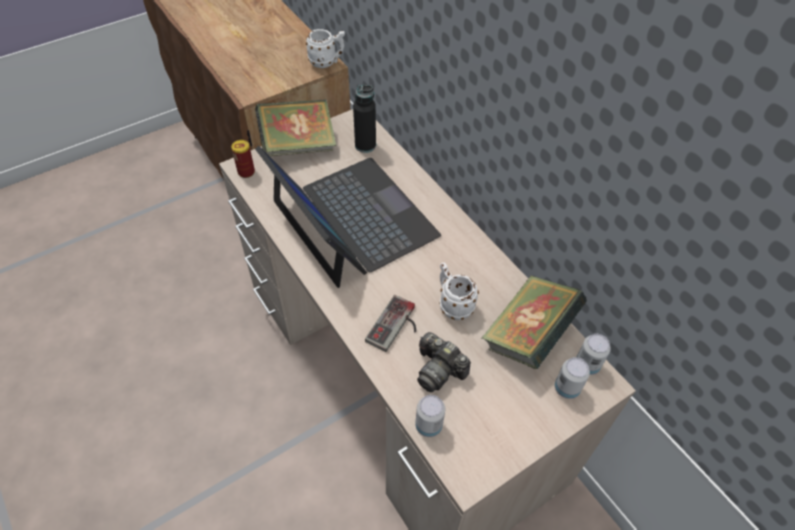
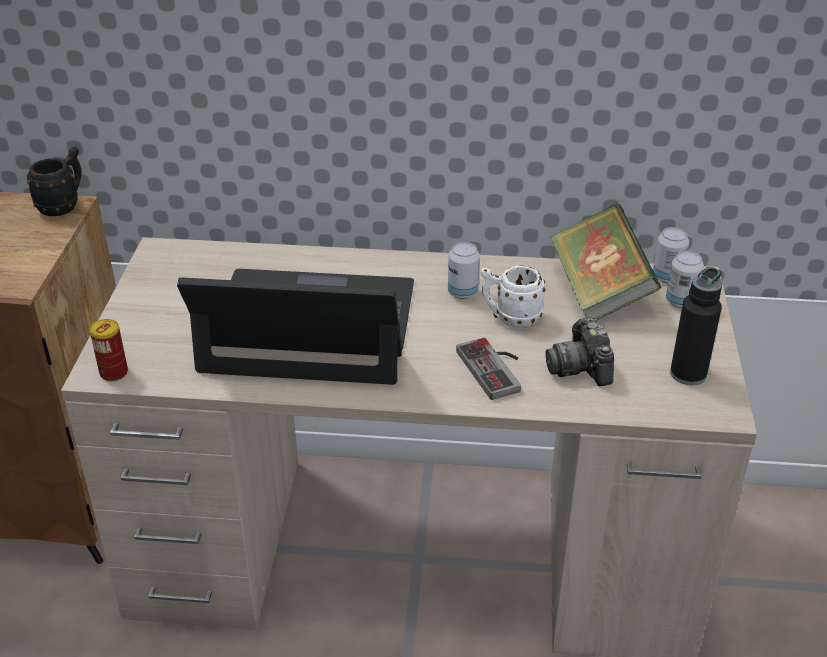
camera: 50 degrees left, 15 degrees down
book [255,99,336,156] -> none
white mug [306,29,345,68] -> black mug [27,147,82,216]
black bottle [353,85,376,153] -> black bottle moved to [670,267,722,385]
can [415,395,445,437] -> can moved to [448,242,480,299]
camera [417,332,471,392] -> camera turned 90 degrees clockwise [546,317,614,386]

